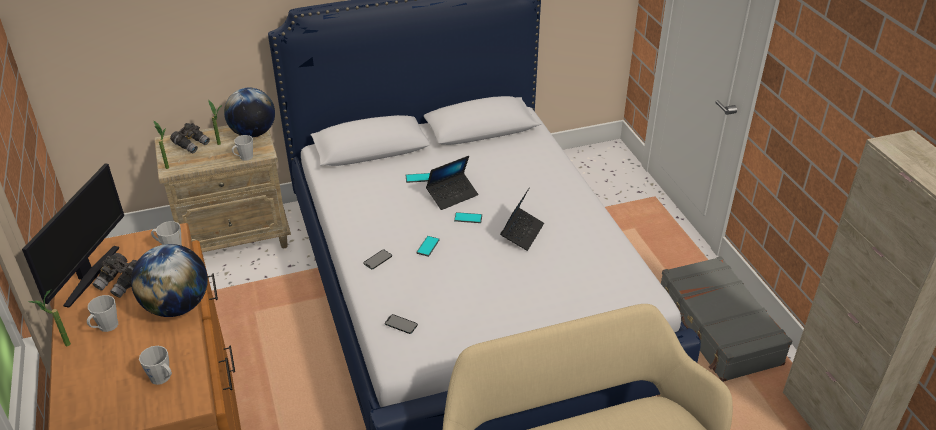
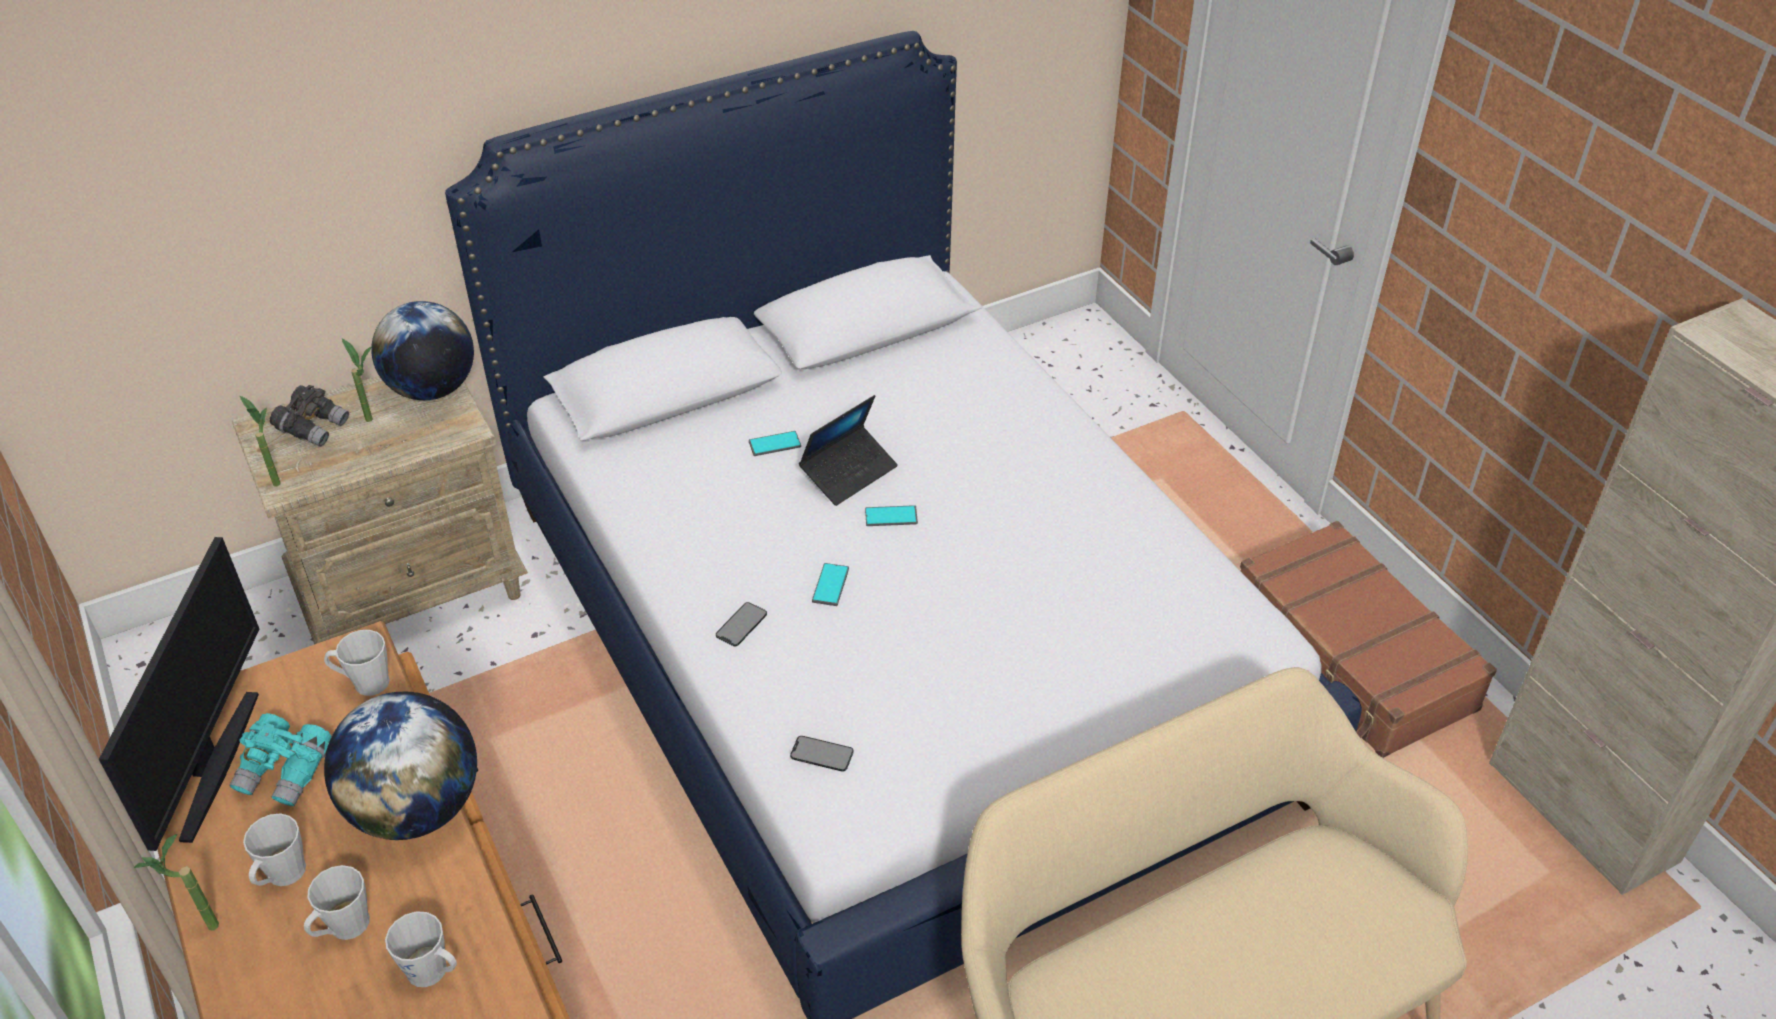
camera: 10 degrees left, 5 degrees up
grey binoculars [93,253,138,298] -> turquoise binoculars [229,713,331,806]
grey mug [232,135,253,161] -> grey mug moved to [304,865,370,940]
laptop [500,189,544,251] -> none
grey suitcase [661,256,792,382] -> brown suitcase [1240,521,1497,758]

